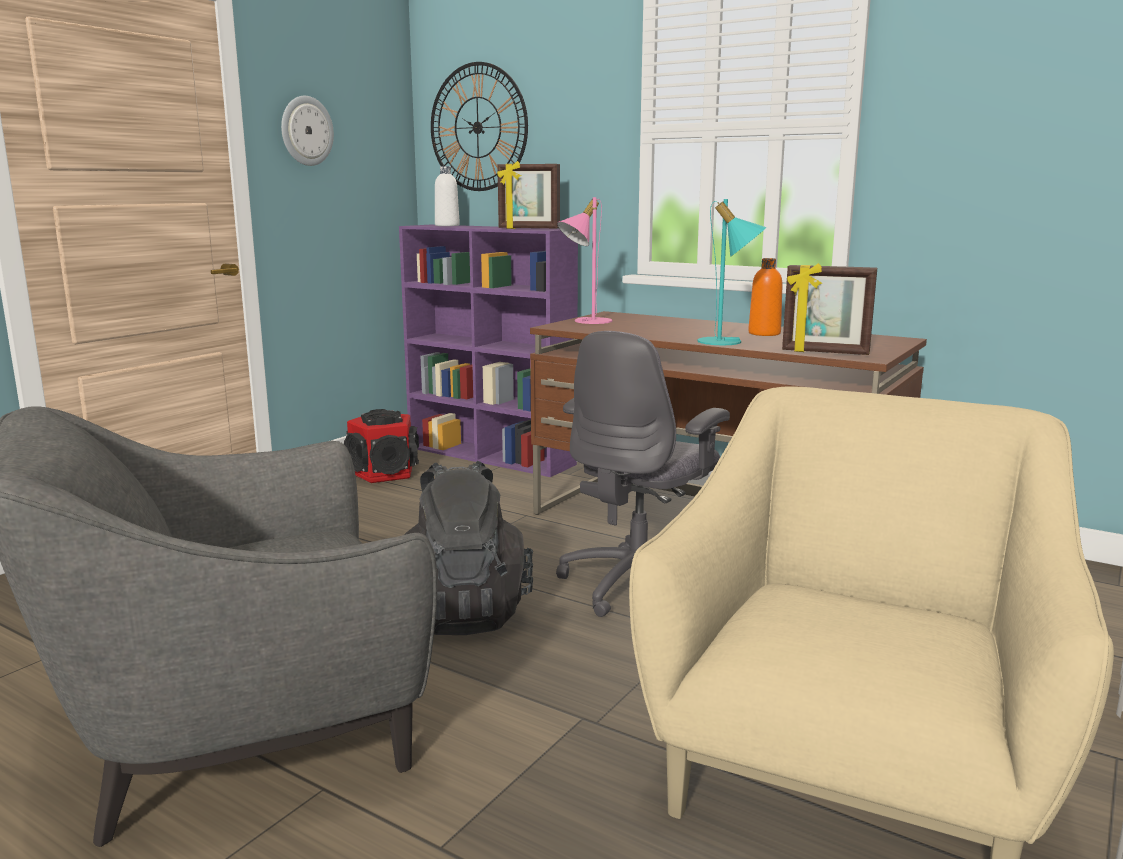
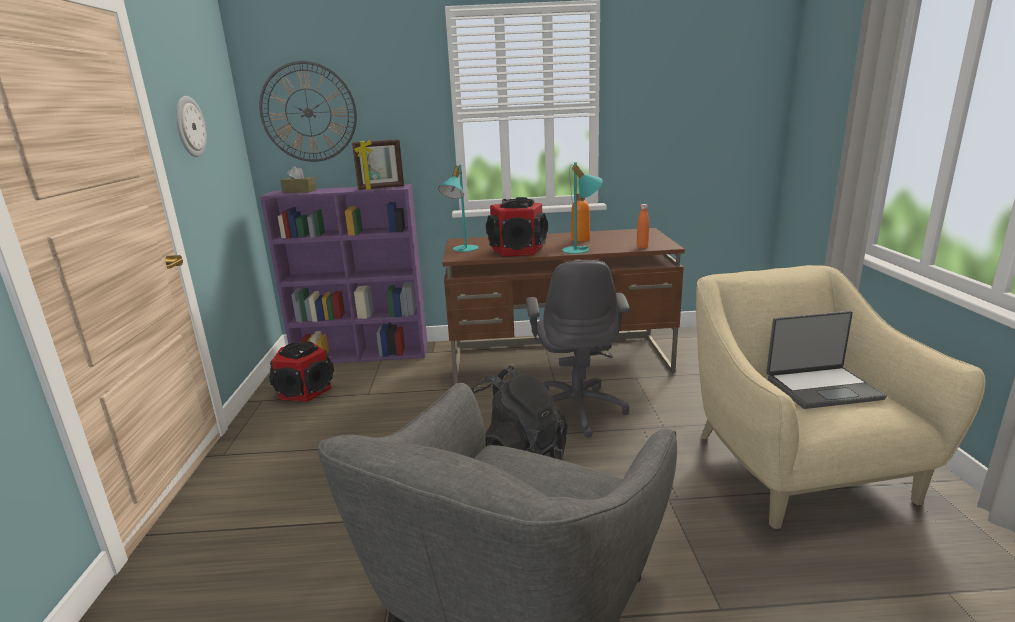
camera: 35 degrees left, 5 degrees up
white bottle [435,166,460,226] -> brown tissue box [280,166,316,193]
pink table lamp [557,197,612,324] -> turquoise table lamp [438,165,479,252]
picture frame [782,263,877,355] -> orange bottle [637,204,649,248]
none -> speaker [486,197,548,256]
none -> laptop [766,311,887,409]

